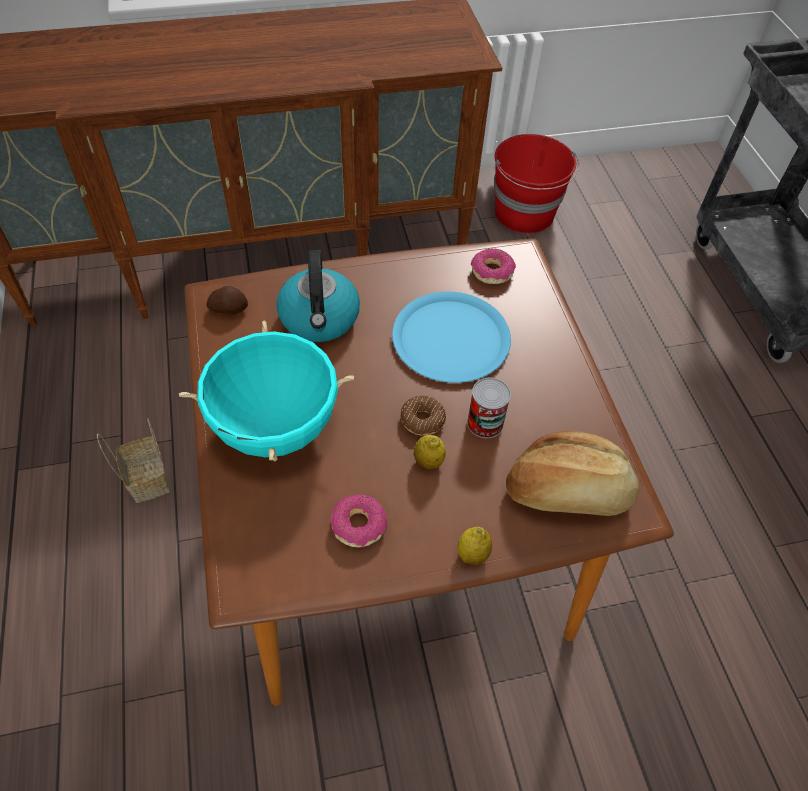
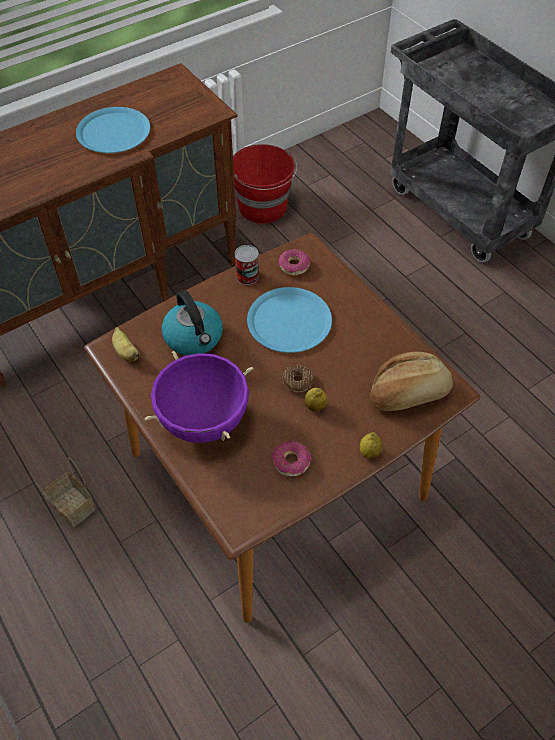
camera: 20 degrees left, 0 degrees up
turquoise cooking pot [179,320,354,462] -> purple cooking pot [144,351,253,443]
potato [207,286,248,314] -> banana [112,327,140,361]
can [467,377,511,438] -> can moved to [235,245,259,285]
none -> blue plate [76,107,150,153]

